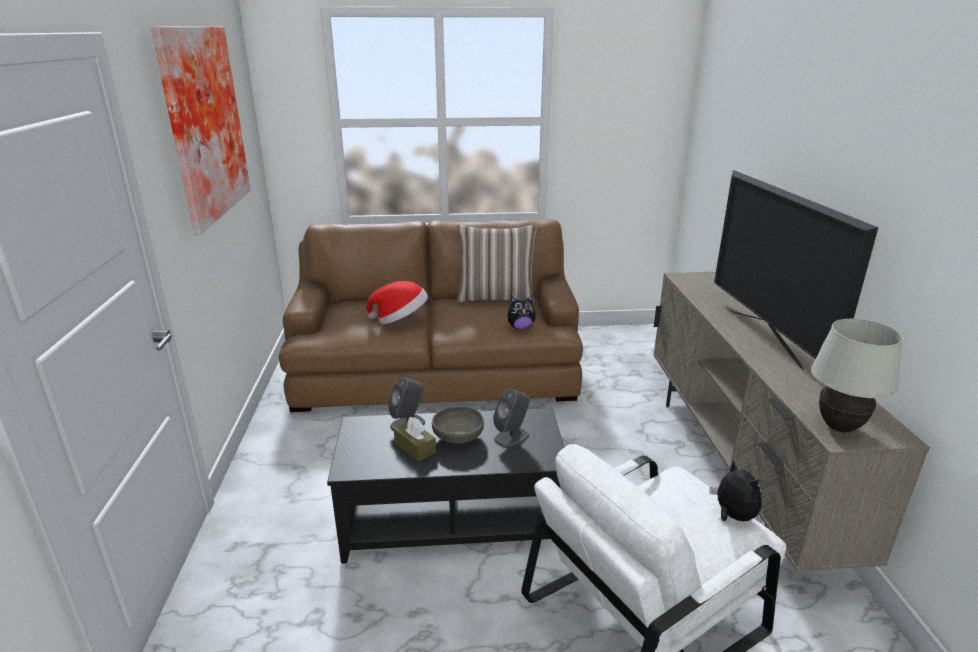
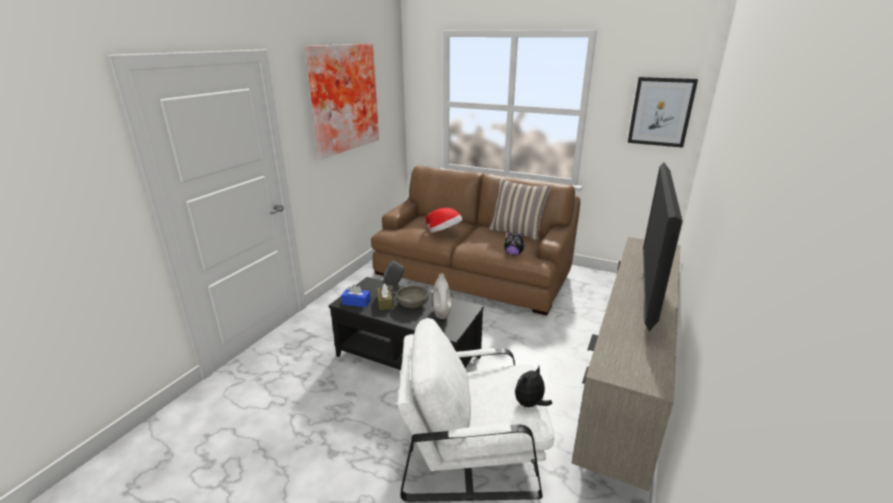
camera: 30 degrees right, 0 degrees up
grey speaker [493,389,530,447] -> white vase [433,274,452,319]
plush toy [709,460,762,521] -> plush toy turned 135 degrees counterclockwise [515,366,552,408]
white table lamp [811,319,903,432] -> none
none -> blue tissue box [341,284,371,307]
none -> picture [628,77,698,148]

